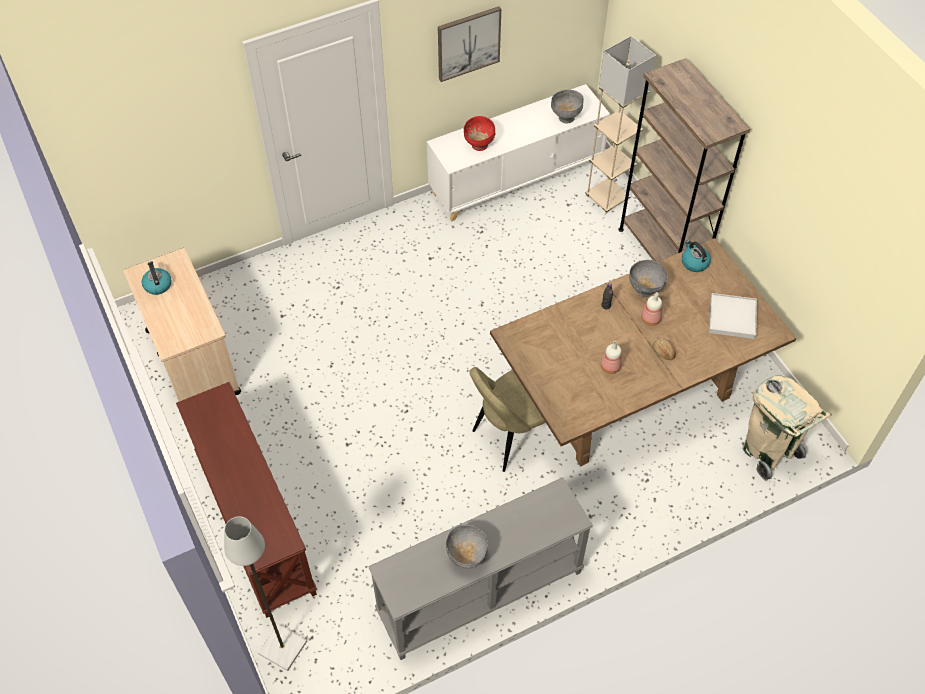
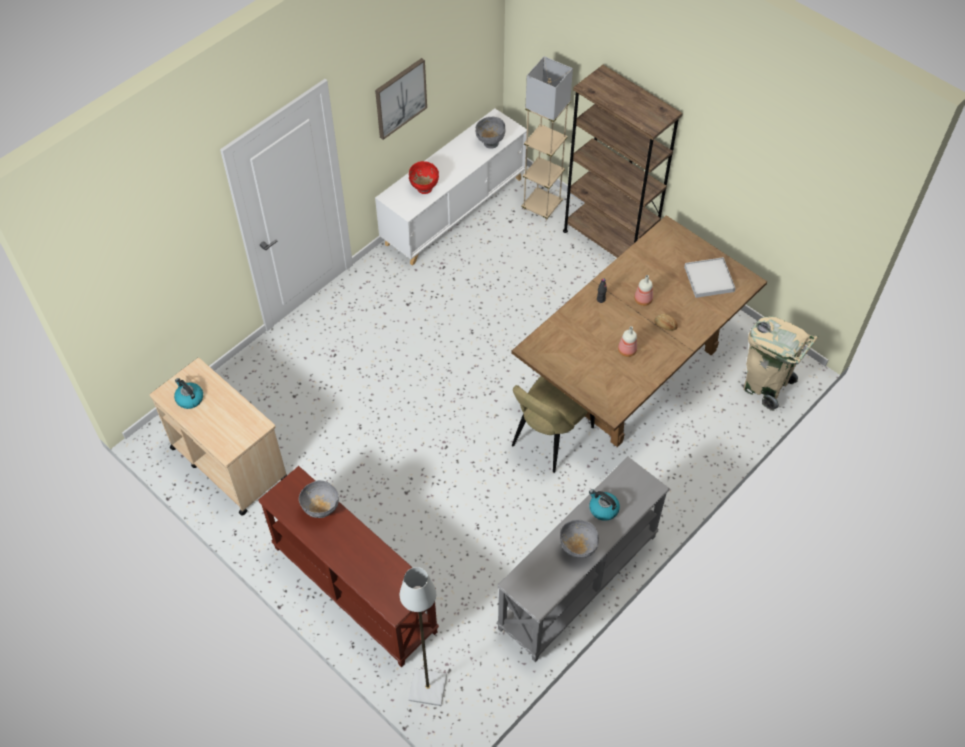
camera: 20 degrees left, 0 degrees up
grey bowl [629,260,668,297] -> grey bowl moved to [299,480,339,518]
kettle [682,240,711,272] -> kettle moved to [589,489,620,521]

